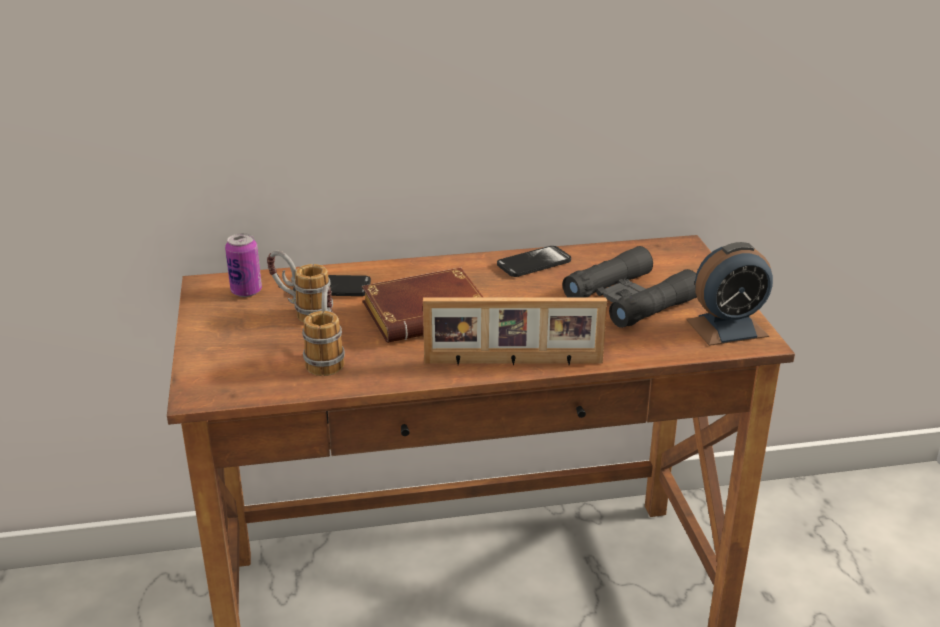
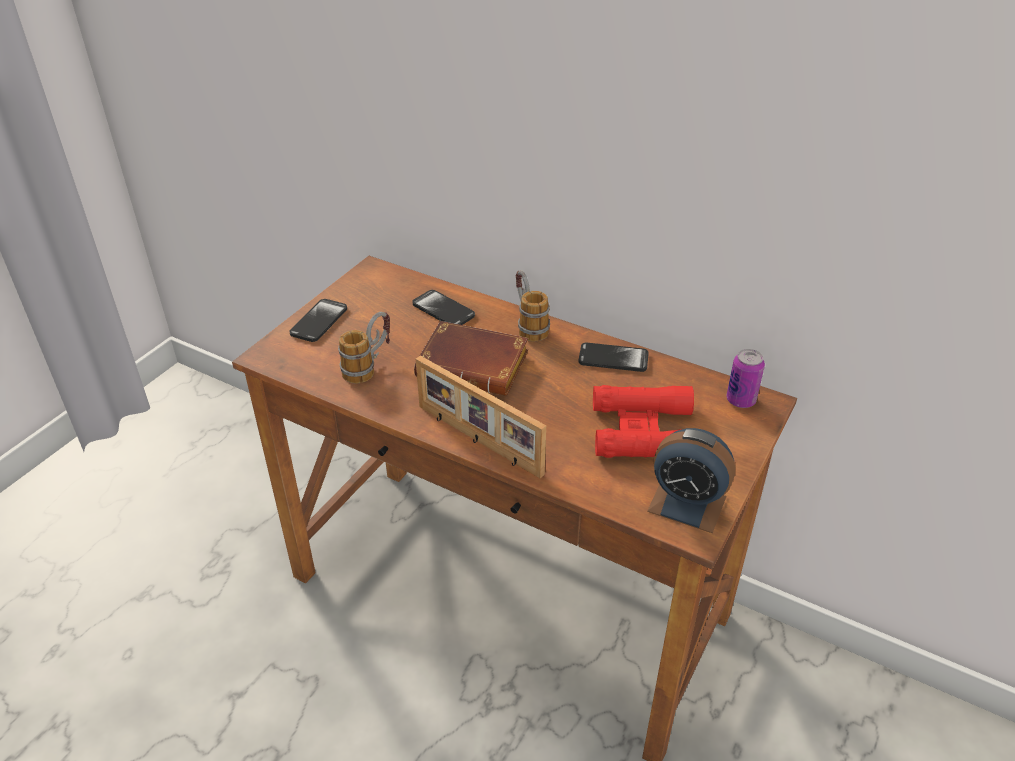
camera: 40 degrees right, 10 degrees up
can [225,233,262,297] -> can moved to [727,349,765,408]
mug [267,251,333,323] -> mug moved to [516,270,550,342]
black binoculars [562,246,697,328] -> red binoculars [593,385,694,458]
none -> phone [289,299,347,342]

